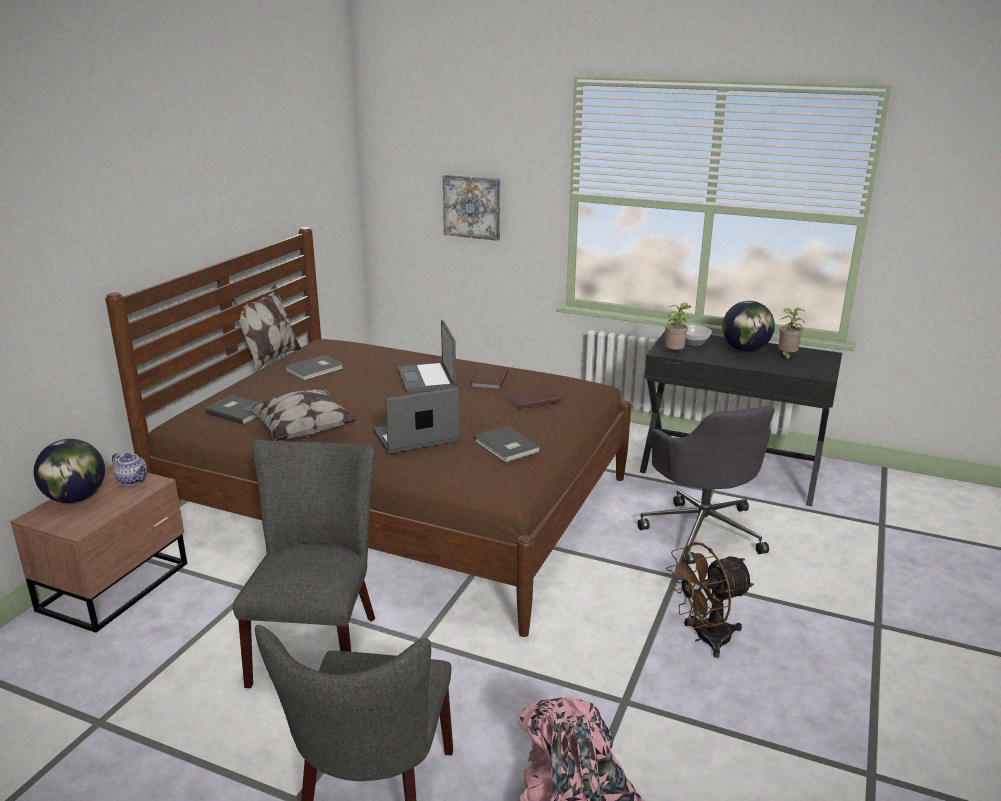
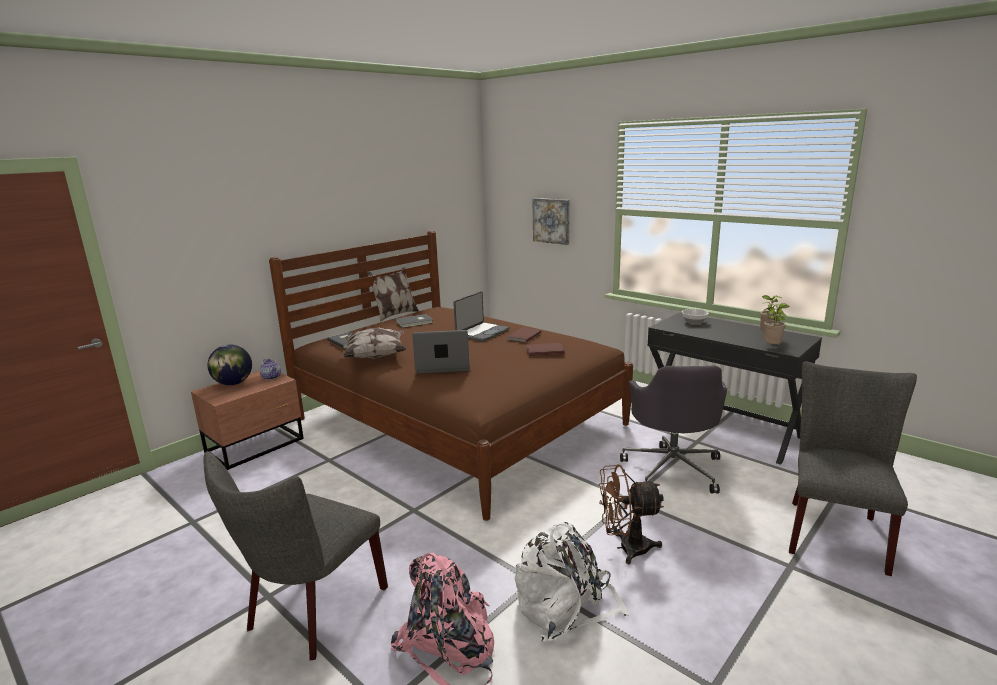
camera: 20 degrees right, 5 degrees down
grey chair [233,440,375,688] -> grey chair moved to [789,361,917,576]
laptop [398,320,456,393] -> laptop turned 150 degrees counterclockwise [453,291,510,342]
grey book [475,426,541,463] -> none
potted plant [665,303,692,350] -> potted plant moved to [763,303,790,345]
globe [722,301,775,352] -> none
none -> white backpack [515,522,629,642]

